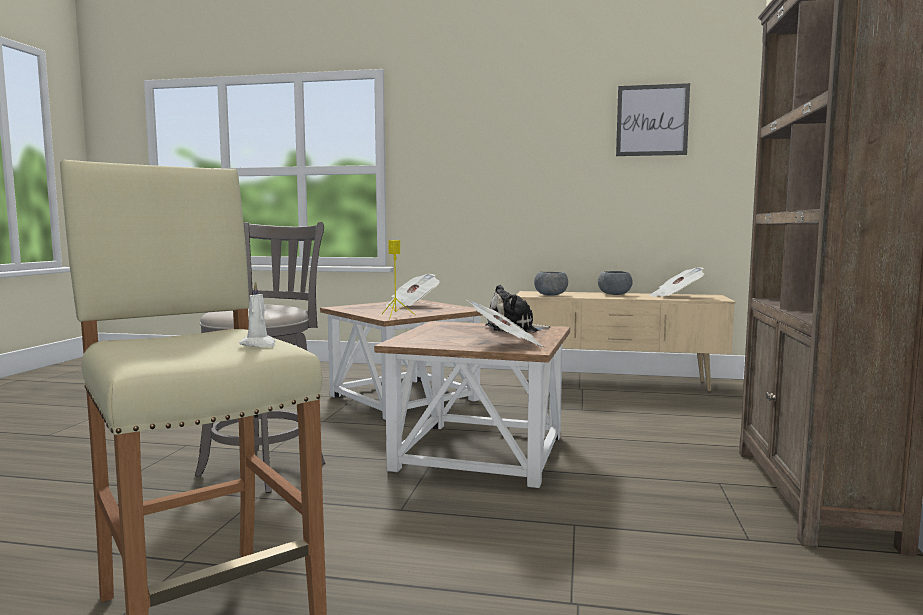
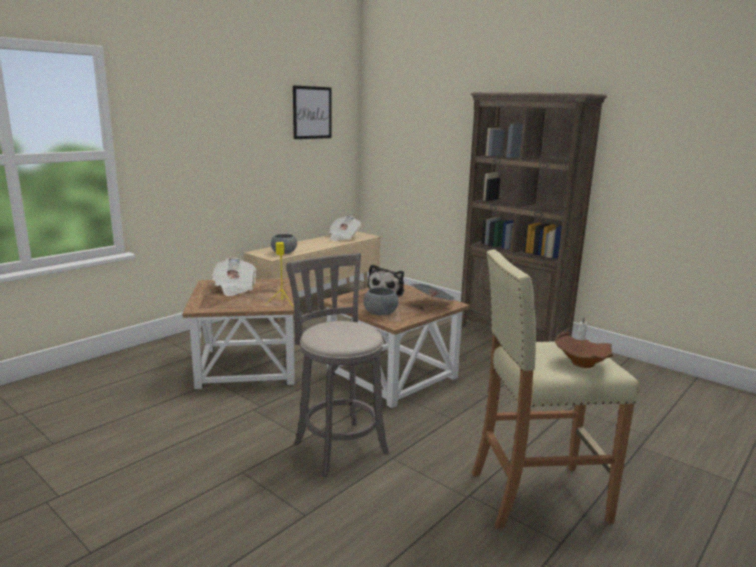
camera: 60 degrees left, 10 degrees up
grey bowl [598,271,633,295] -> grey bowl moved to [364,287,399,315]
none -> brown bowl [555,332,613,368]

